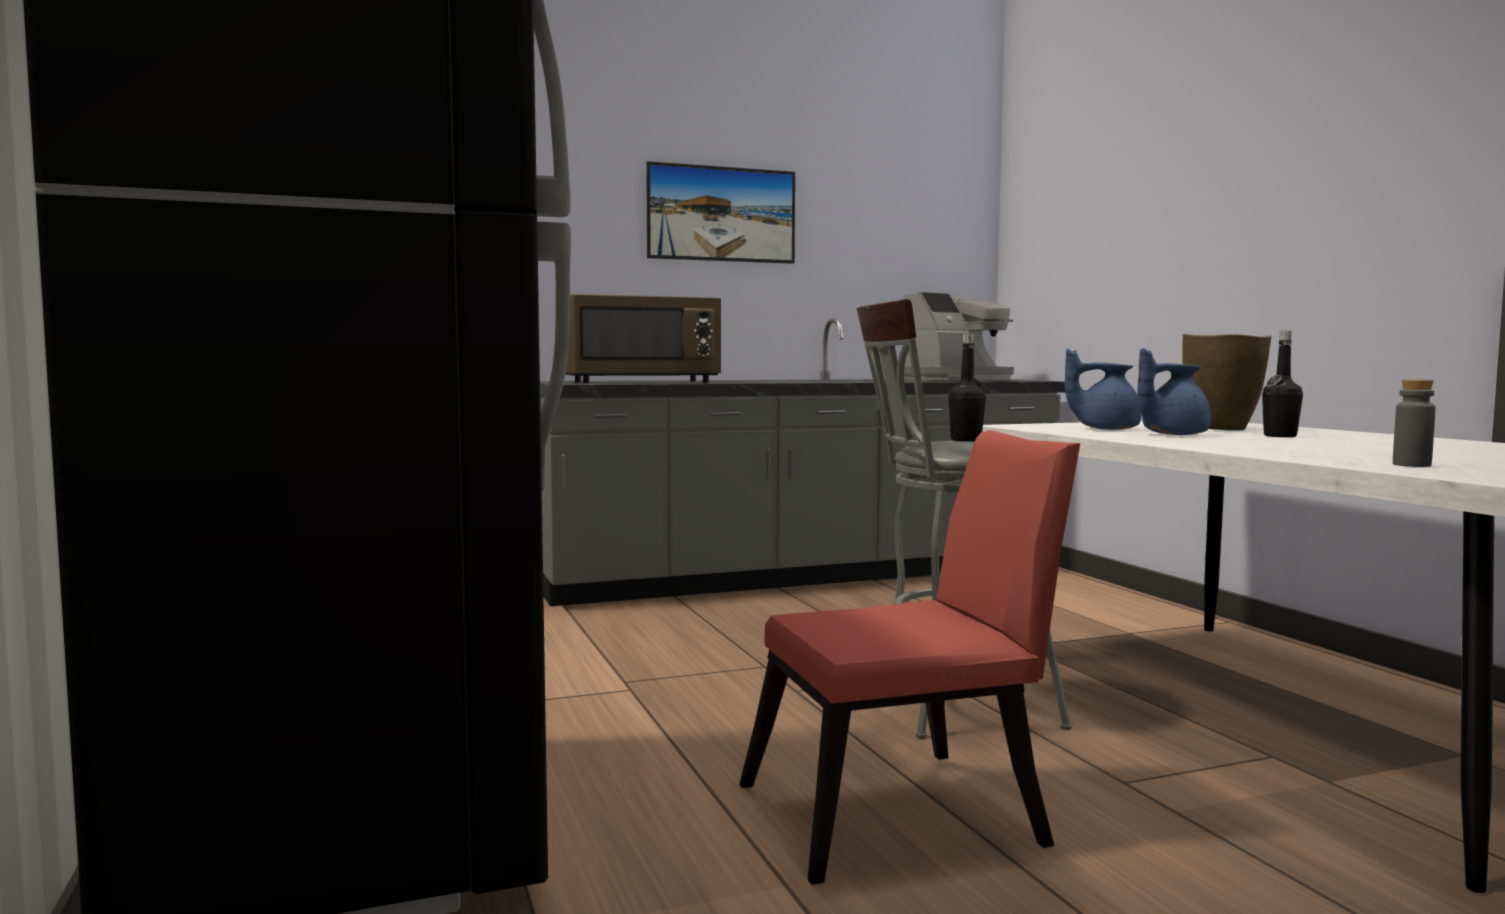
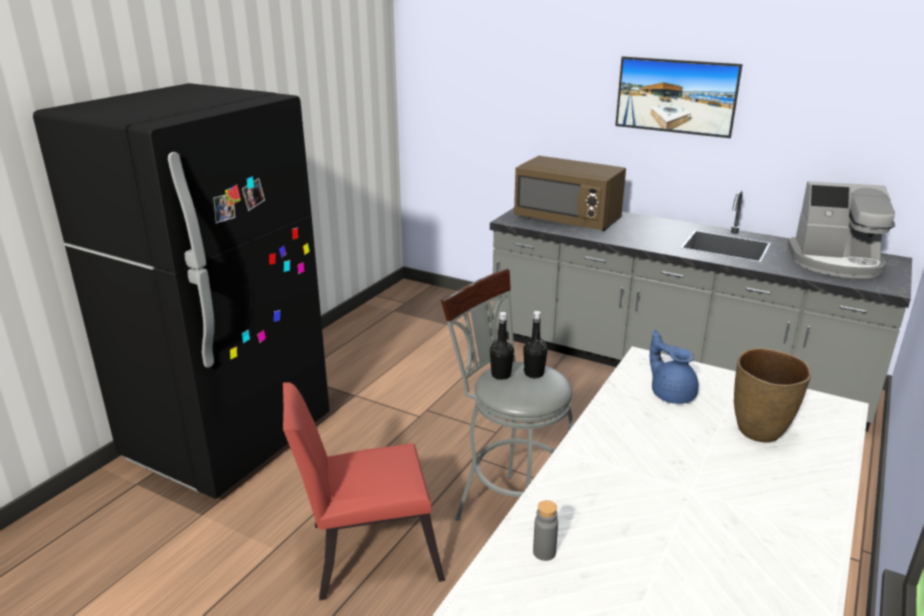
camera: 50 degrees right, 20 degrees up
red chair [739,430,1080,885] -> red chair turned 135 degrees clockwise [283,382,445,600]
blue teapot [1137,348,1211,435] -> none
black bottle [1262,331,1303,437] -> black bottle moved to [490,312,514,380]

